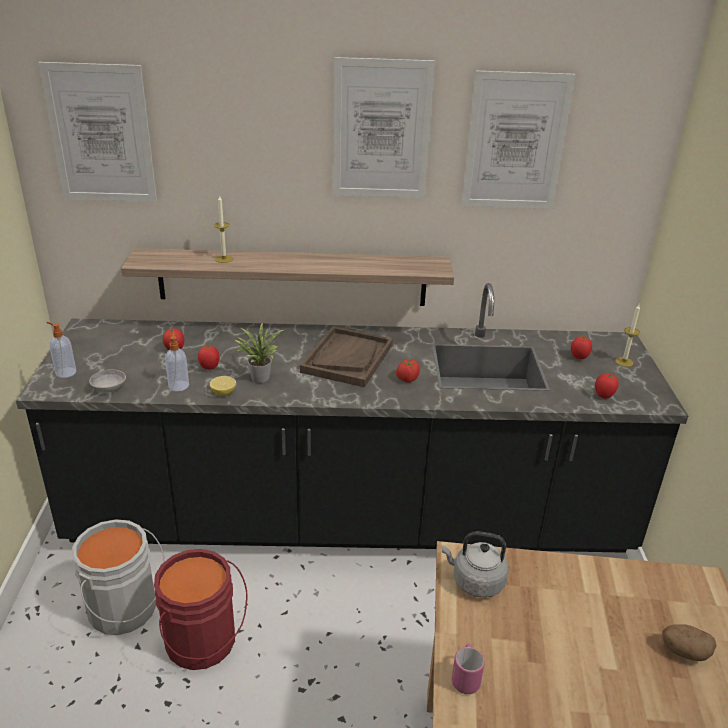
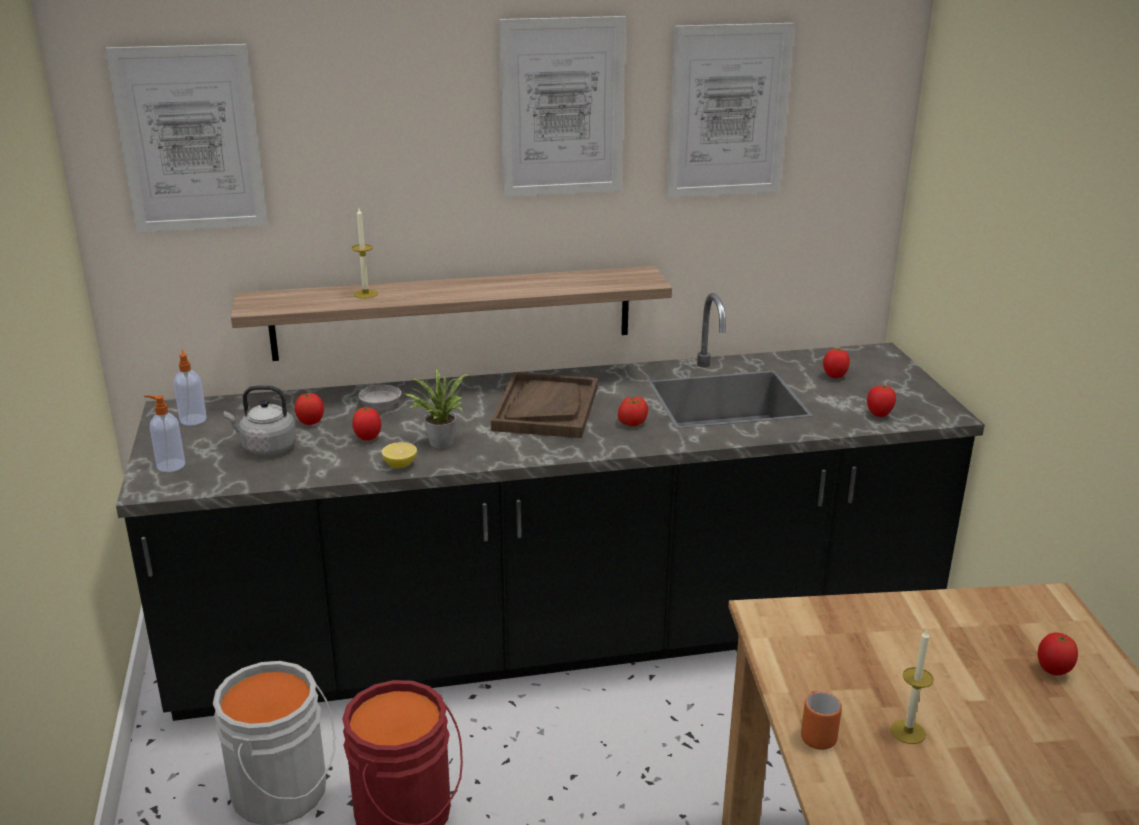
camera: 10 degrees left, 5 degrees down
grey bowl [89,370,126,393] -> grey bowl moved to [359,385,401,411]
soap dispenser [165,332,189,391] -> soap dispenser moved to [174,349,207,426]
grey kettle [442,531,509,598] -> grey kettle moved to [224,385,297,455]
pink mug [452,644,485,694] -> orange mug [801,691,842,750]
candle [615,304,640,367] -> candle moved to [891,629,934,744]
potato [662,624,716,661] -> tomato [1038,633,1078,675]

